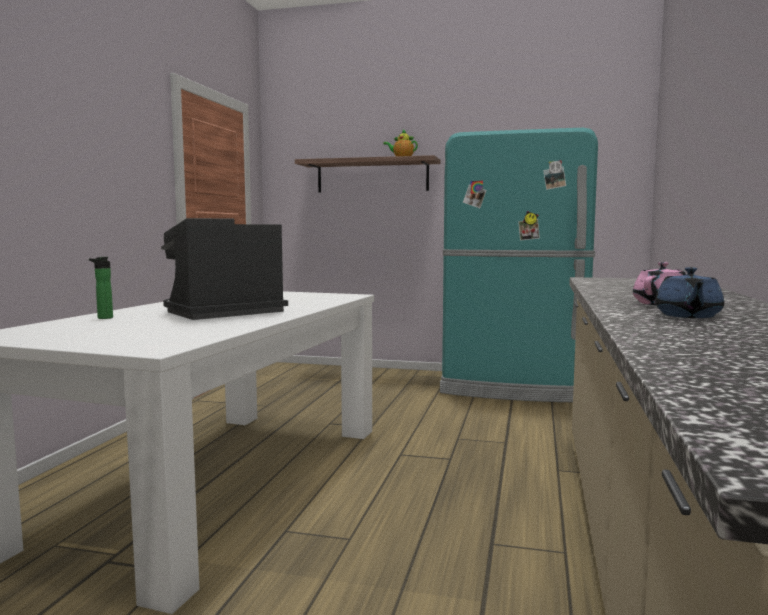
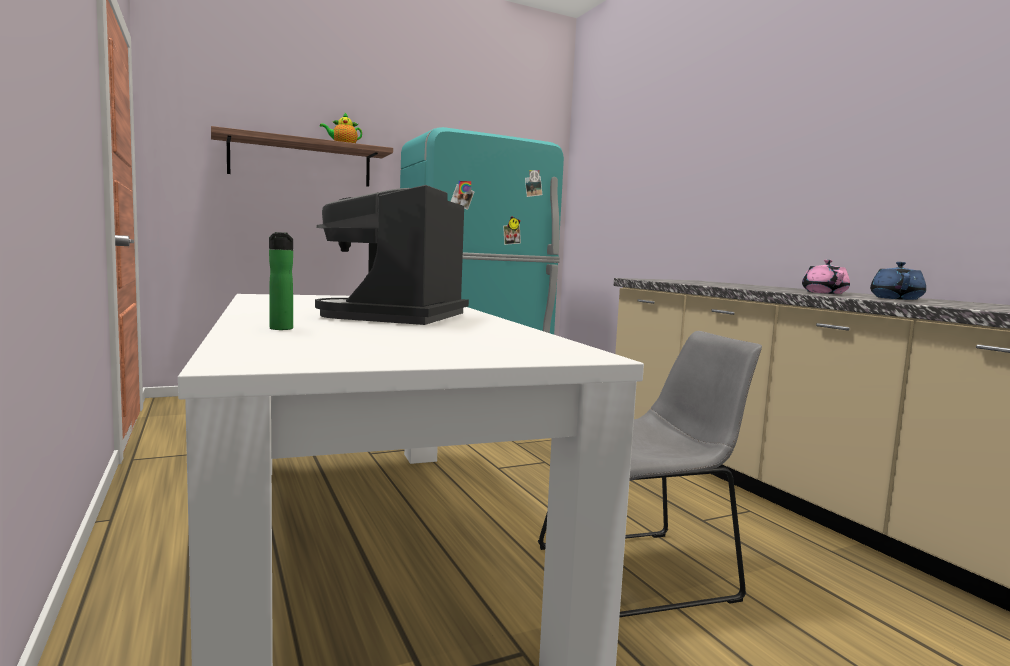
camera: 40 degrees left, 0 degrees up
blue teapot [655,267,724,318] -> blue teapot turned 135 degrees counterclockwise [870,262,926,300]
none -> grey chair [538,331,762,617]

